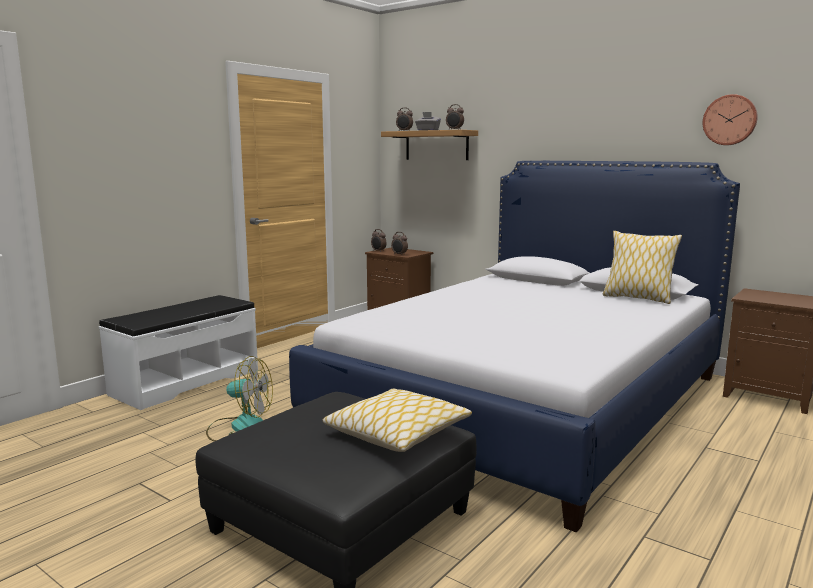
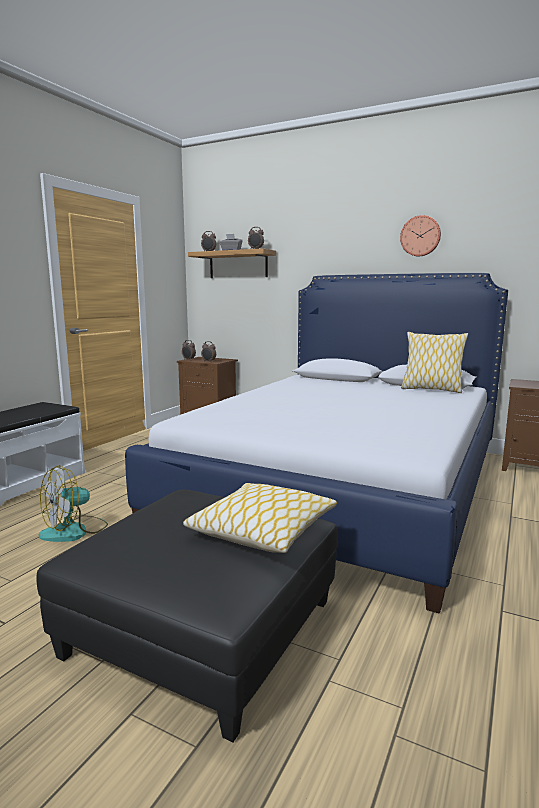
camera: 10 degrees left, 0 degrees up
fan [206,356,273,441] -> fan turned 135 degrees clockwise [39,466,108,542]
wall clock [703,94,758,145] -> wall clock moved to [400,215,441,256]

